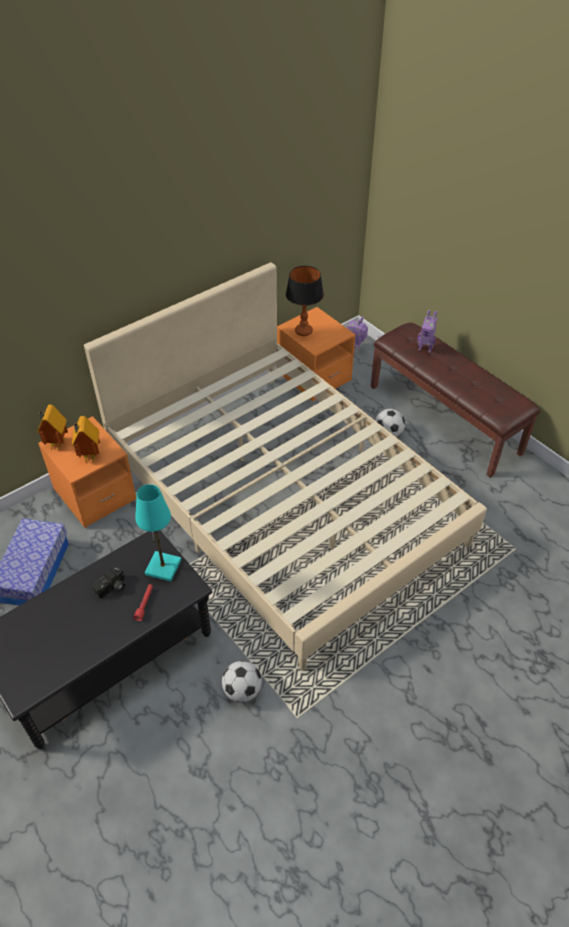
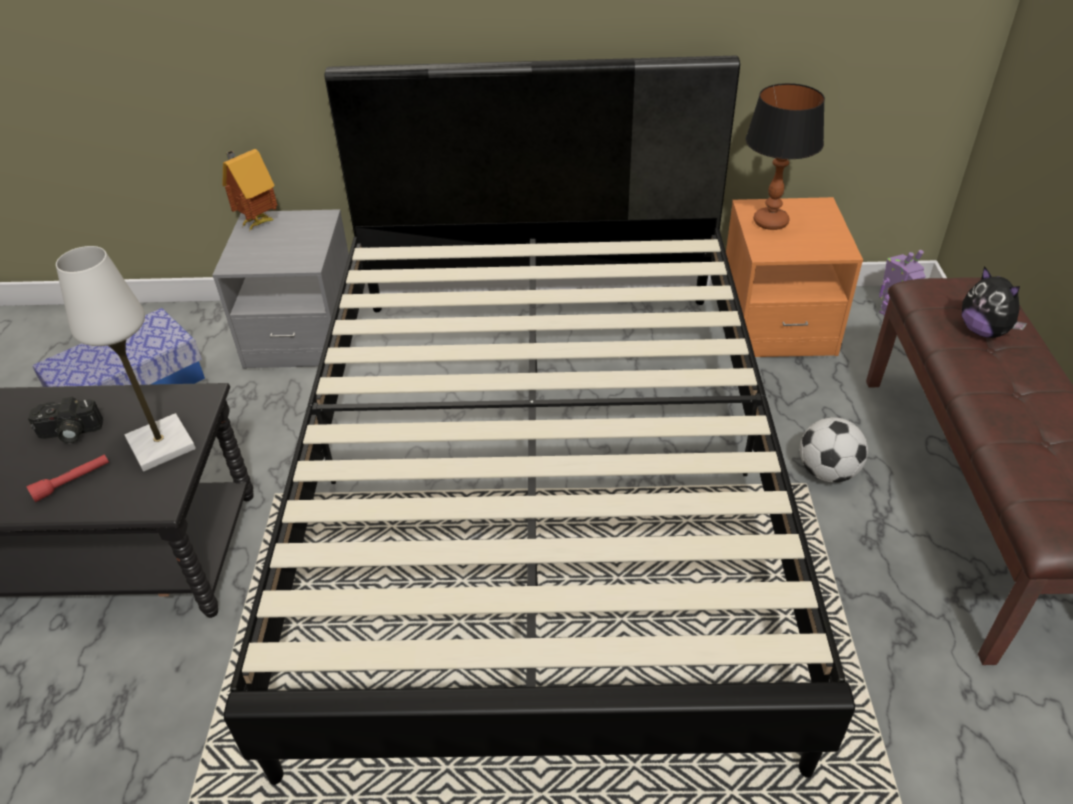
camera: 40 degrees right, 5 degrees down
orange nightstand [38,416,136,528] -> grey nightstand [212,209,349,369]
toy house [72,416,100,462] -> none
beige bed [84,263,487,670] -> black bed [224,55,855,785]
turquoise table lamp [135,484,181,582] -> white table lamp [56,246,196,471]
football [222,661,262,702] -> none
toy robot [417,310,437,353] -> plush toy [962,266,1027,338]

